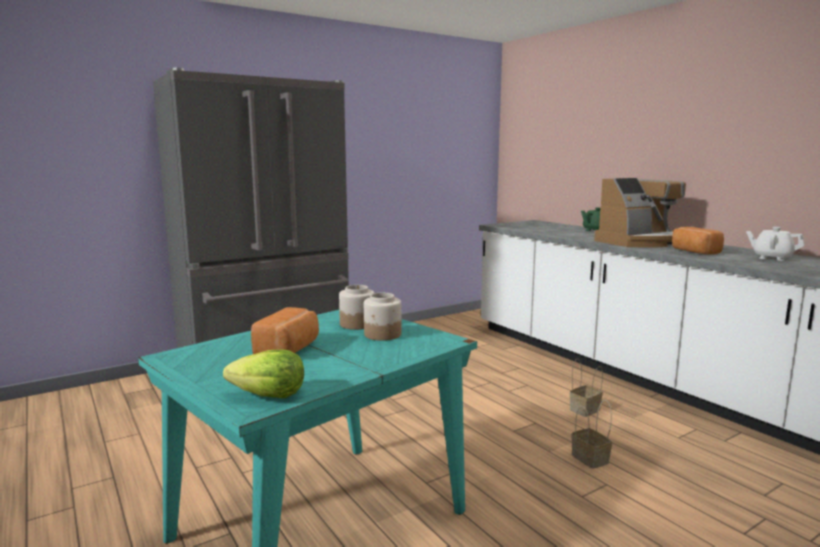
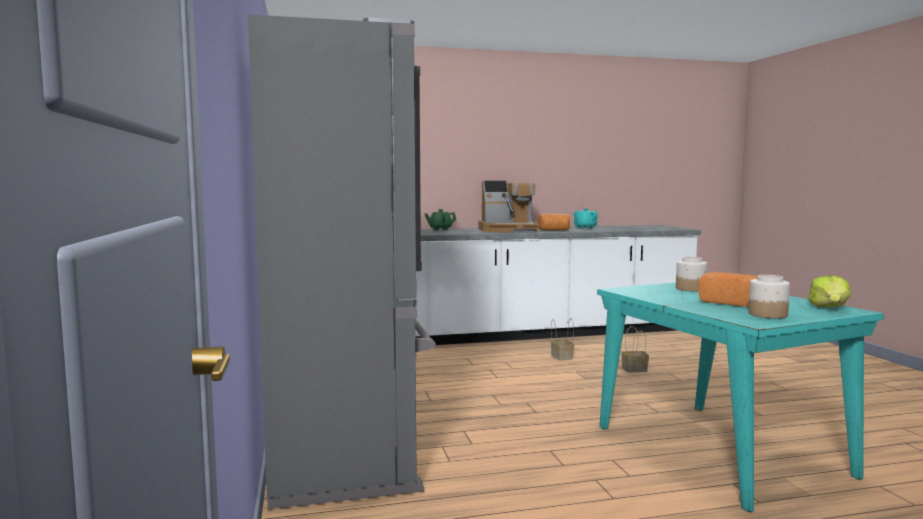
camera: 70 degrees left, 5 degrees down
jar [339,285,374,330] -> jar moved to [749,275,790,318]
coffee machine [594,178,686,248] -> coffee machine turned 90 degrees clockwise [479,181,539,232]
white teapot [746,227,805,261] -> turquoise teapot [574,208,598,229]

